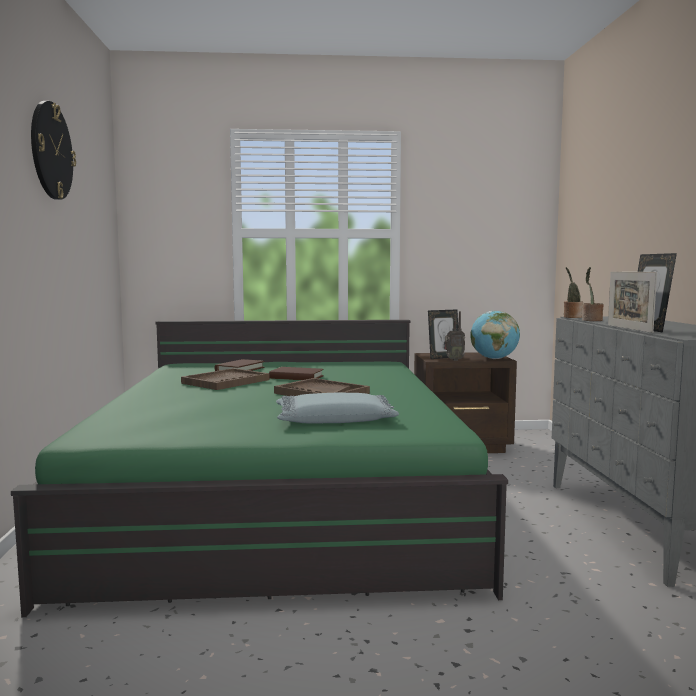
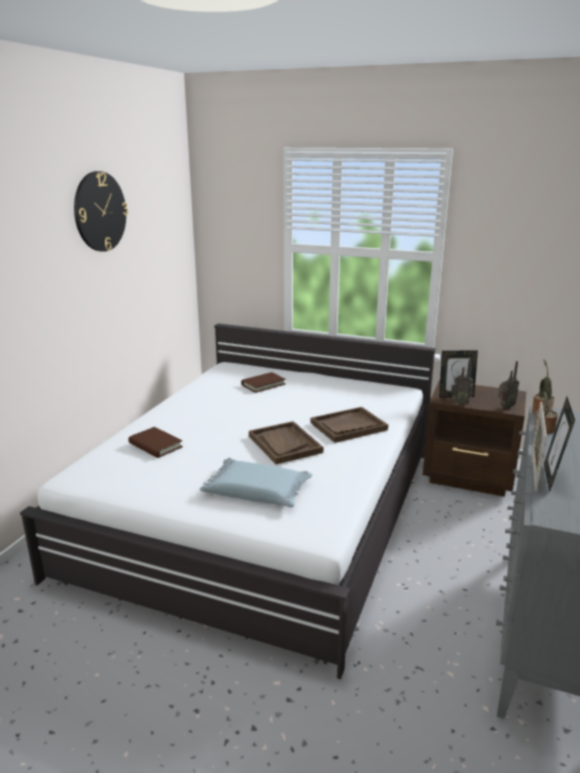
camera: 25 degrees right, 15 degrees up
green bed [11,320,508,617] -> white bed [20,323,436,679]
brown tray [181,368,270,390] -> brown tray moved to [311,407,388,443]
brown book [269,367,324,380] -> brown book moved to [128,427,183,458]
globe [470,311,520,359] -> radio [498,361,519,409]

